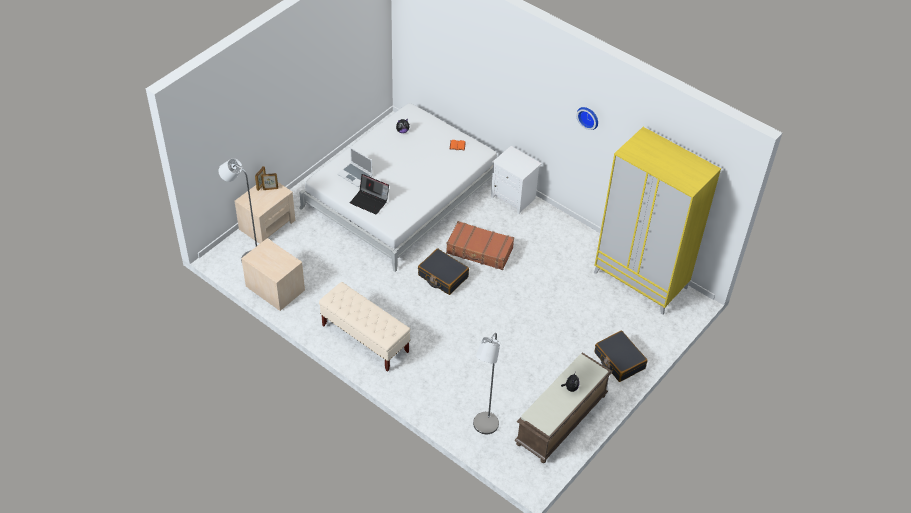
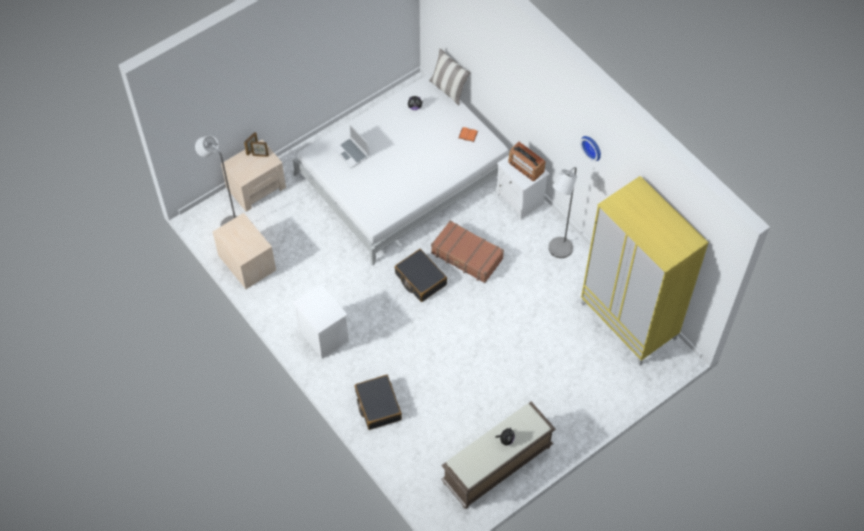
camera: 15 degrees right, 10 degrees up
beige bench [319,282,410,372] -> white nightstand [293,284,349,359]
laptop [350,174,389,214] -> none
grey floor lamp [473,333,500,434] -> grey floor lamp moved to [549,167,577,258]
black suitcase [595,331,648,382] -> black suitcase moved to [354,375,402,430]
none -> pillow [429,48,471,106]
none -> radio [508,142,546,181]

